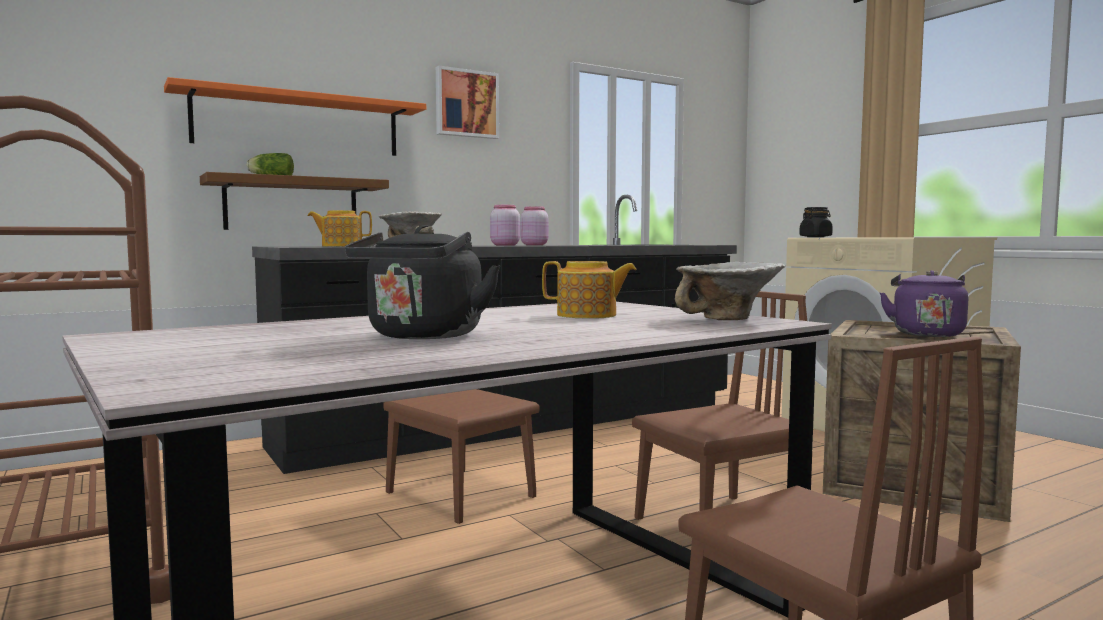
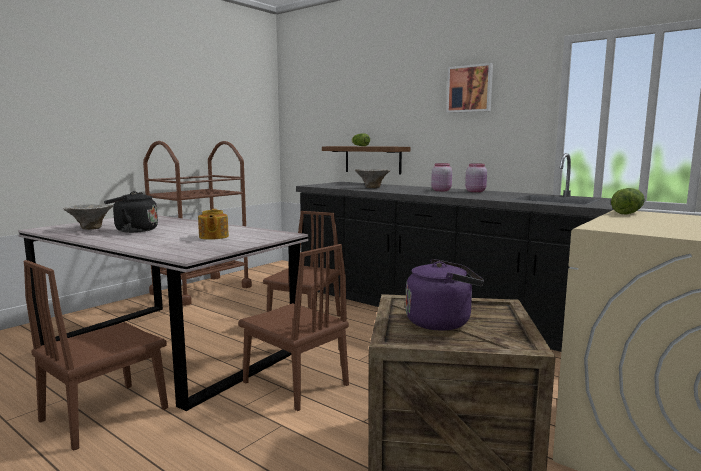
camera: 70 degrees right, 5 degrees up
orange shelf [164,77,426,156] -> none
teapot [307,210,372,247] -> none
bowl [675,262,785,320] -> bowl moved to [64,204,113,230]
black jar [799,207,833,237] -> lettuce [611,188,645,214]

